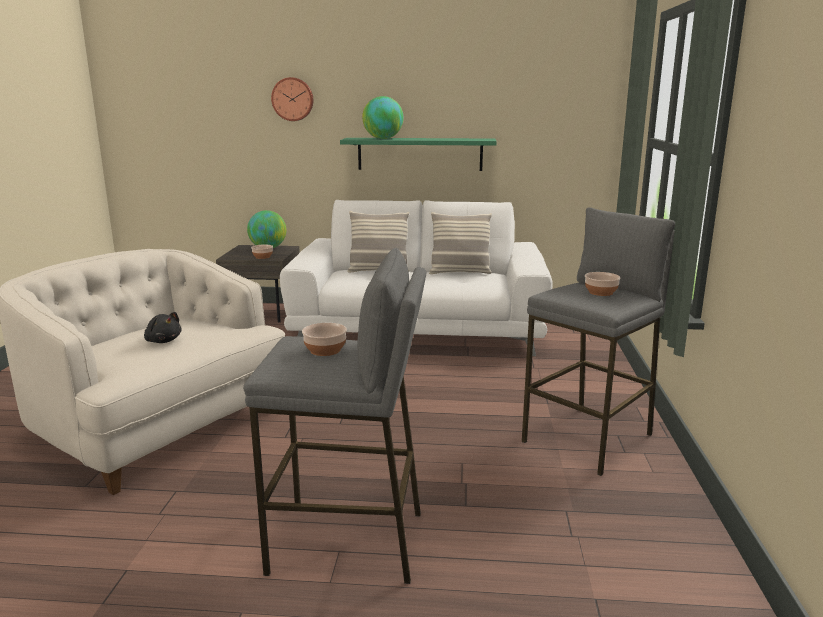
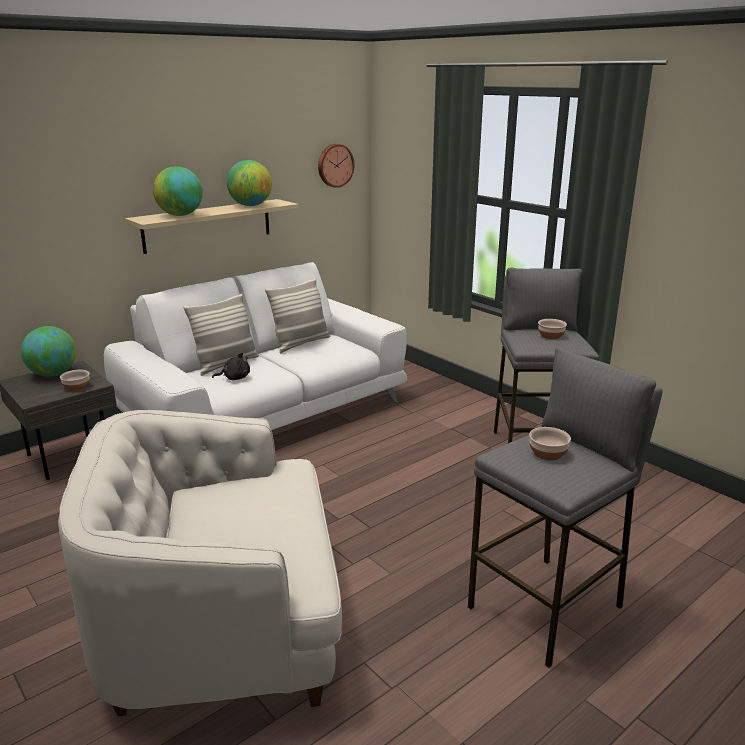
camera: 45 degrees left, 5 degrees up
black plush toy [144,312,182,343] -> black plush toy moved to [212,353,250,380]
wall clock [271,77,313,121] -> wall clock moved to [318,144,354,188]
green shelf [340,138,497,171] -> beige shelf [125,199,298,254]
none -> globe [227,160,272,206]

